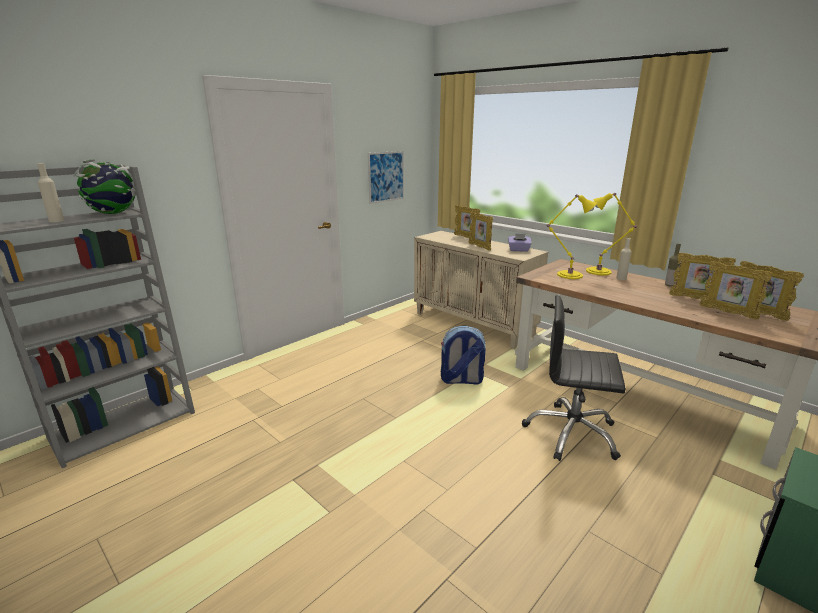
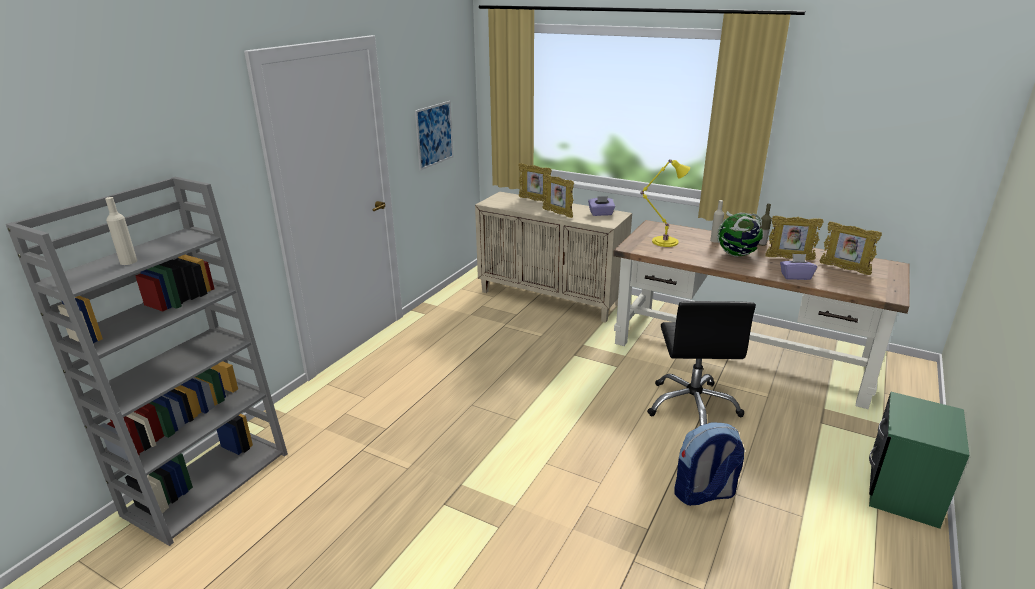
camera: 15 degrees left, 5 degrees up
globe [74,159,136,214] -> globe moved to [718,211,763,257]
backpack [441,325,486,385] -> backpack moved to [674,422,745,506]
black office chair [522,295,626,461] -> black office chair turned 90 degrees counterclockwise [647,301,756,426]
yellow table lamp [586,193,638,275] -> none
picture frame [700,261,773,320] -> none
none -> purple tissue box [780,254,817,280]

